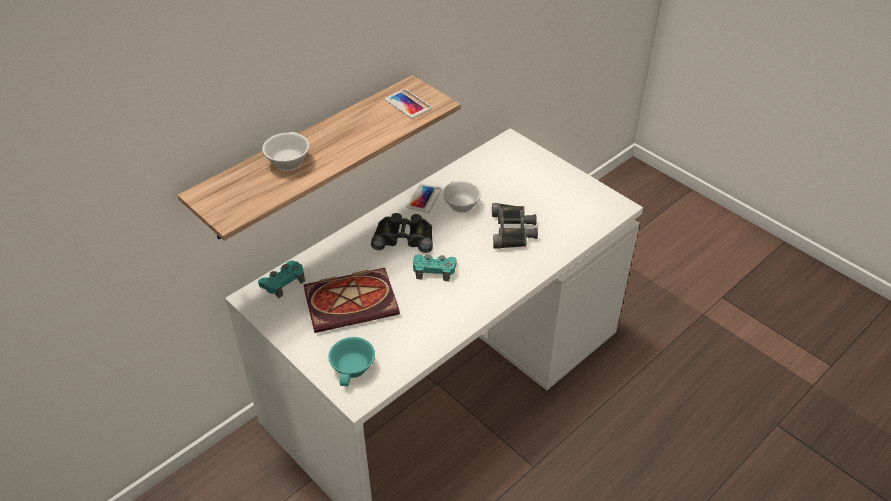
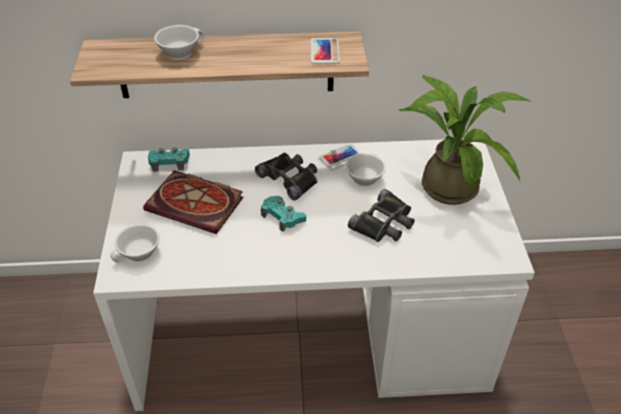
camera: 40 degrees right, 0 degrees up
turquoise cup [328,337,375,386] -> white cup [110,224,160,263]
none -> potted plant [399,74,531,205]

